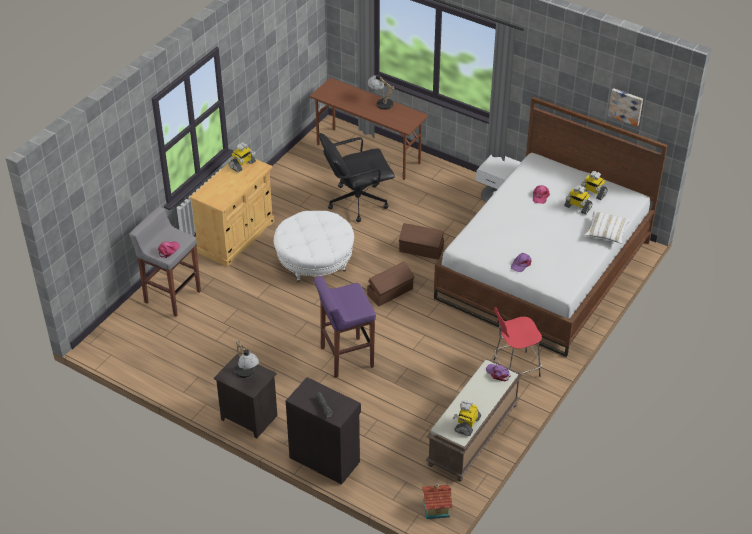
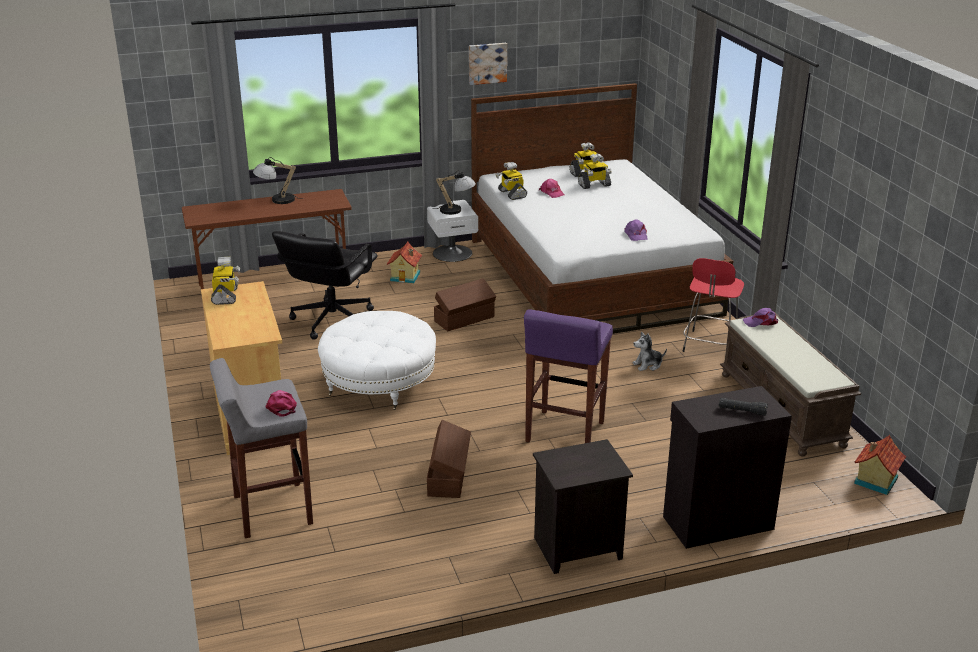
camera: 50 degrees left, 15 degrees down
table lamp [234,340,259,378] -> table lamp moved to [433,171,476,215]
brown storage box [367,261,415,306] -> brown storage box moved to [427,420,471,498]
toy robot [453,400,481,436] -> toy robot moved to [496,162,527,200]
white pillow [585,212,630,244] -> none
picture [608,88,643,126] -> picture moved to [469,43,507,85]
none -> toy house [387,242,422,283]
none -> plush toy [633,331,667,371]

